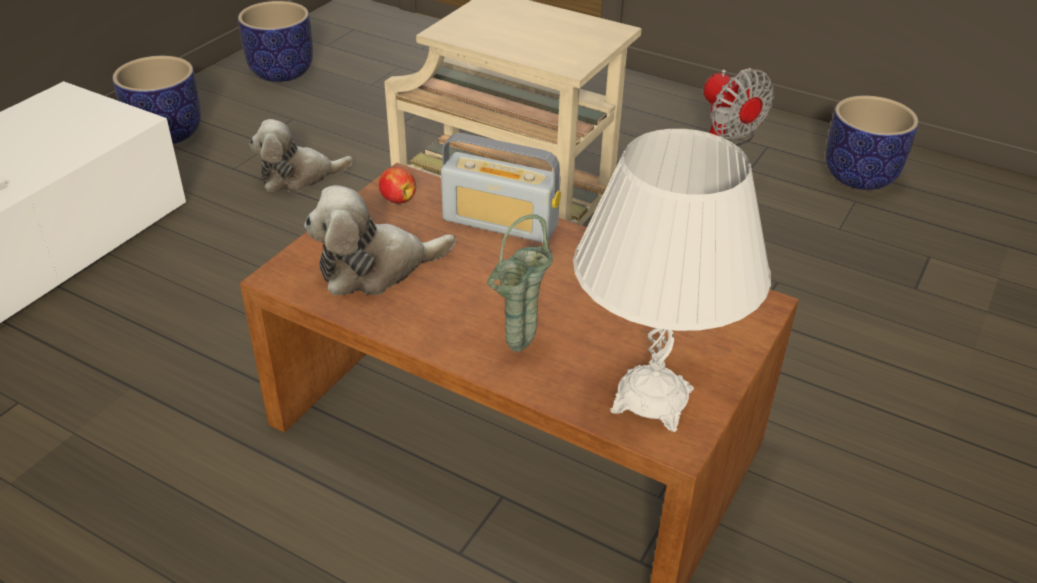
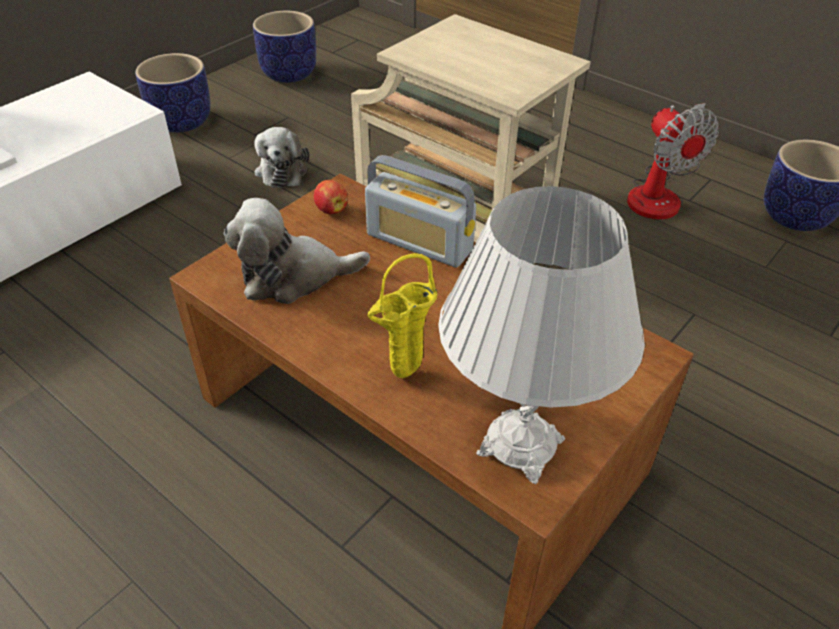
camera: 10 degrees right, 5 degrees up
plush toy [249,119,353,192] -> plush toy turned 90 degrees counterclockwise [255,127,309,188]
green vase [487,214,553,352] -> yellow vase [367,253,437,378]

